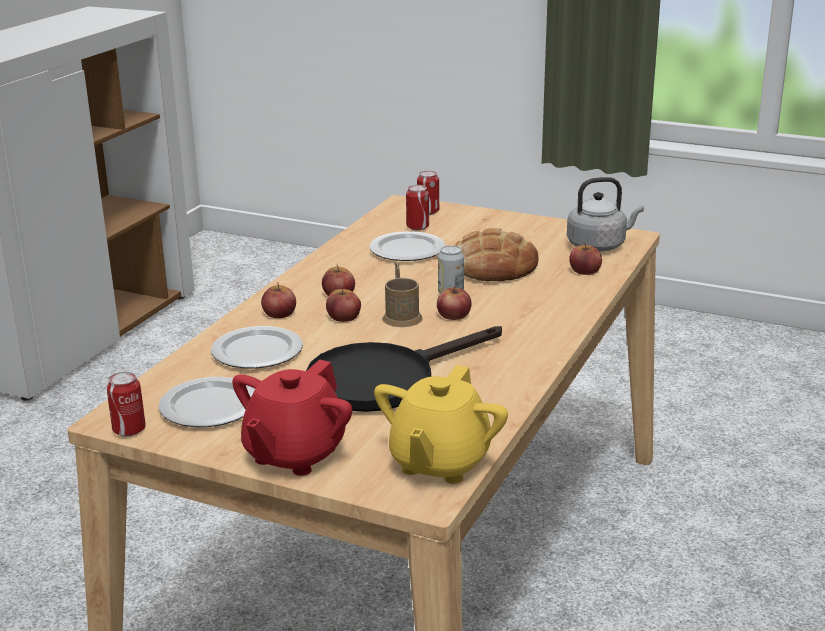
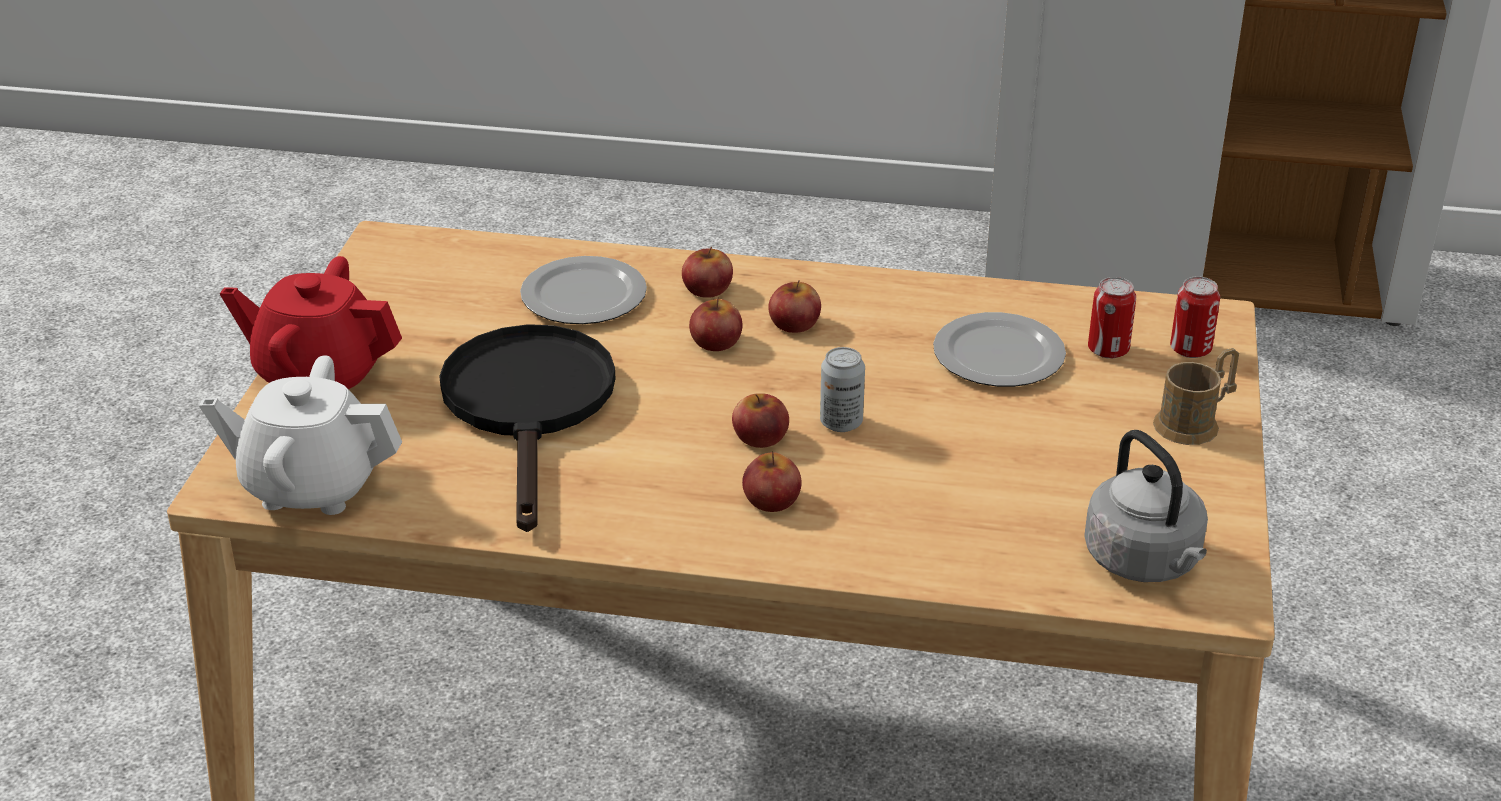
camera: 75 degrees right, 10 degrees up
can [107,371,146,436] -> none
plate [158,377,255,427] -> none
black frying pan [306,326,502,412] -> black frying pan turned 45 degrees clockwise [439,324,616,532]
yellow teapot [374,365,508,484] -> white teapot [199,355,402,515]
brown mug [382,262,423,327] -> brown mug moved to [1153,348,1239,445]
bread [453,228,539,282] -> none
apple [569,242,602,275] -> apple moved to [742,451,802,512]

